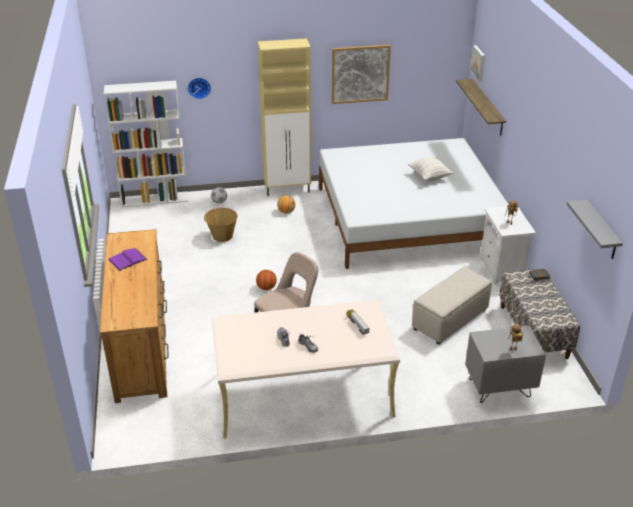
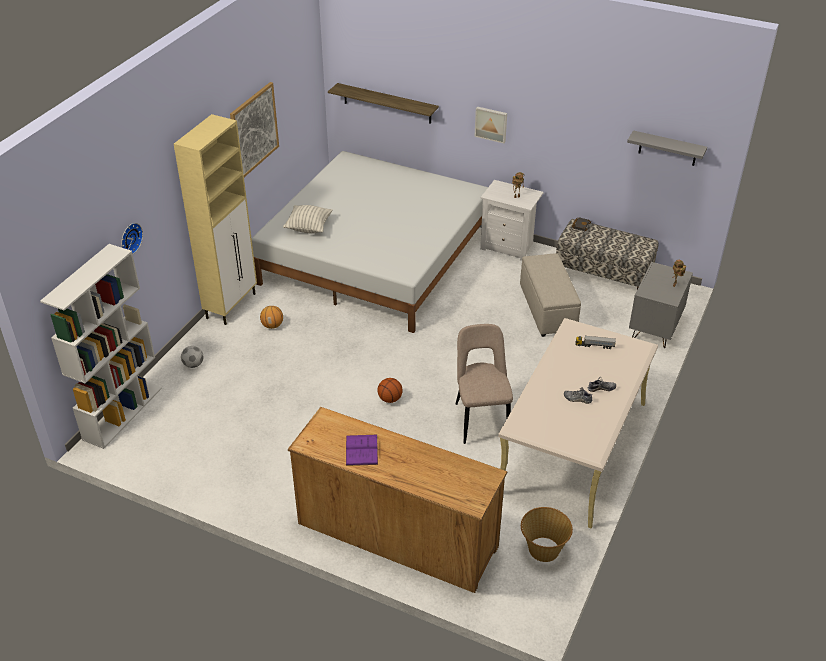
camera: 55 degrees left, 5 degrees up
basket [204,208,238,242] -> basket moved to [521,507,573,562]
pillow [408,157,454,181] -> pillow moved to [283,205,332,234]
picture [470,45,485,81] -> picture moved to [475,107,507,144]

